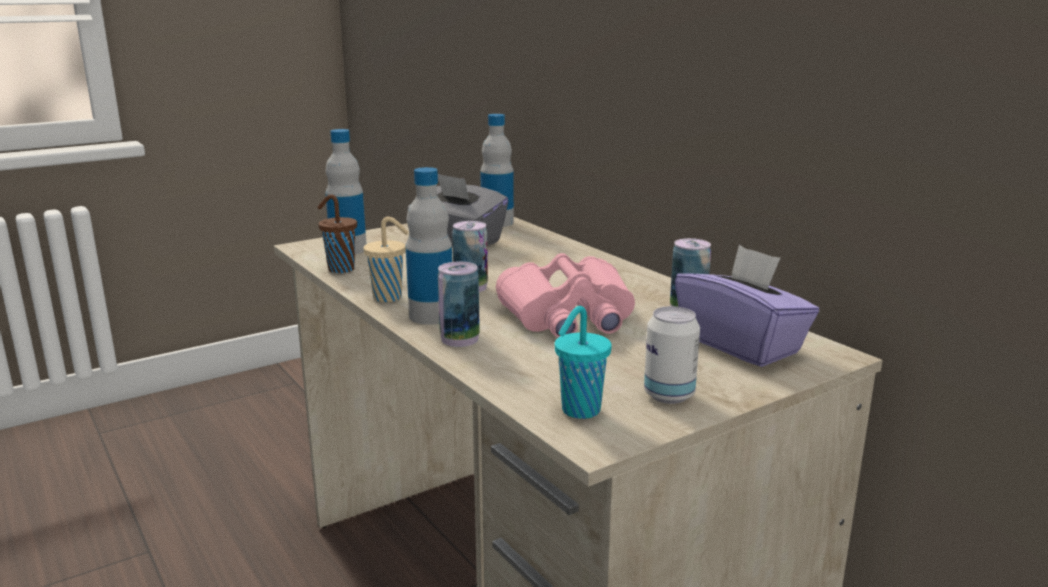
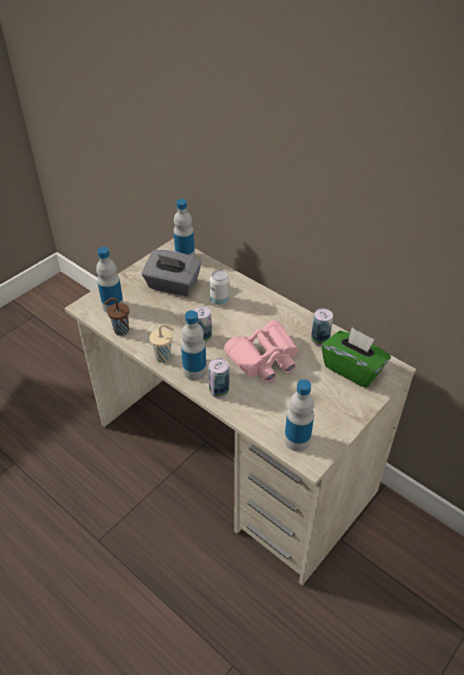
camera: 15 degrees left, 25 degrees up
turquoise cup [555,306,612,419] -> bottle [284,379,314,452]
can [644,306,700,404] -> can moved to [210,270,229,305]
purple tissue box [675,245,819,367] -> green tissue box [322,327,391,388]

